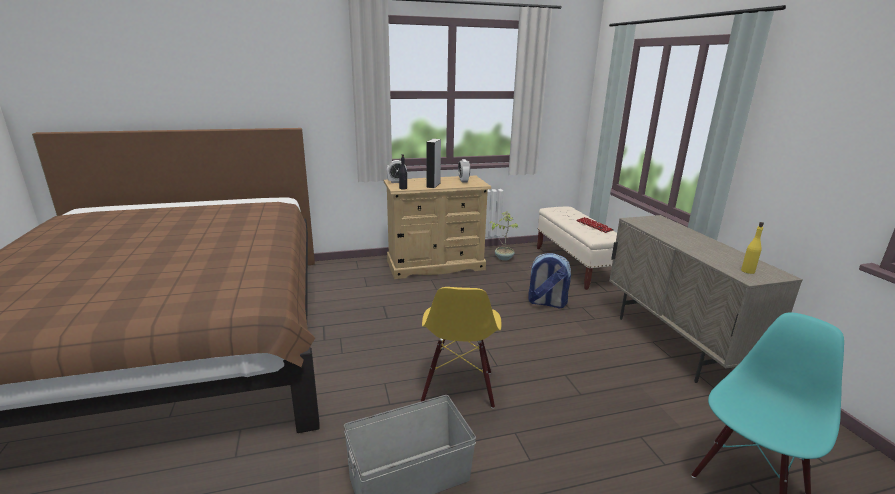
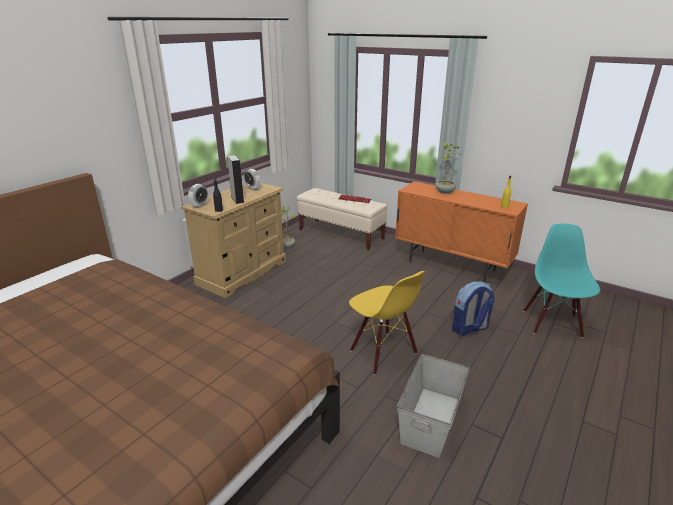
camera: 40 degrees left, 5 degrees up
backpack [528,253,571,308] -> backpack moved to [452,281,495,336]
beige cabinet [609,215,803,383] -> orange cabinet [395,181,528,283]
none -> potted plant [436,143,460,194]

